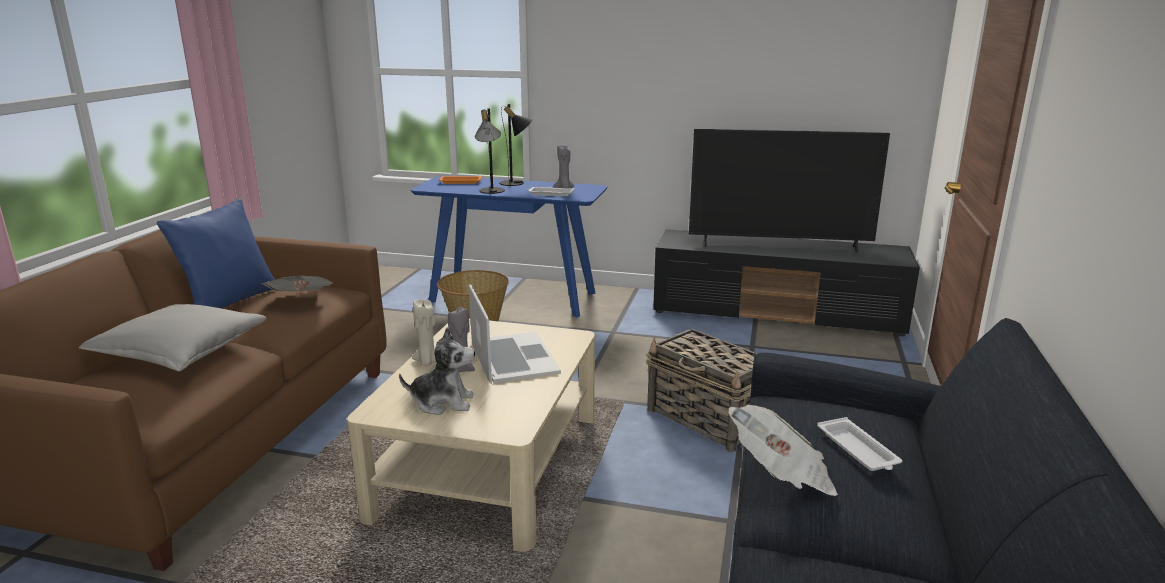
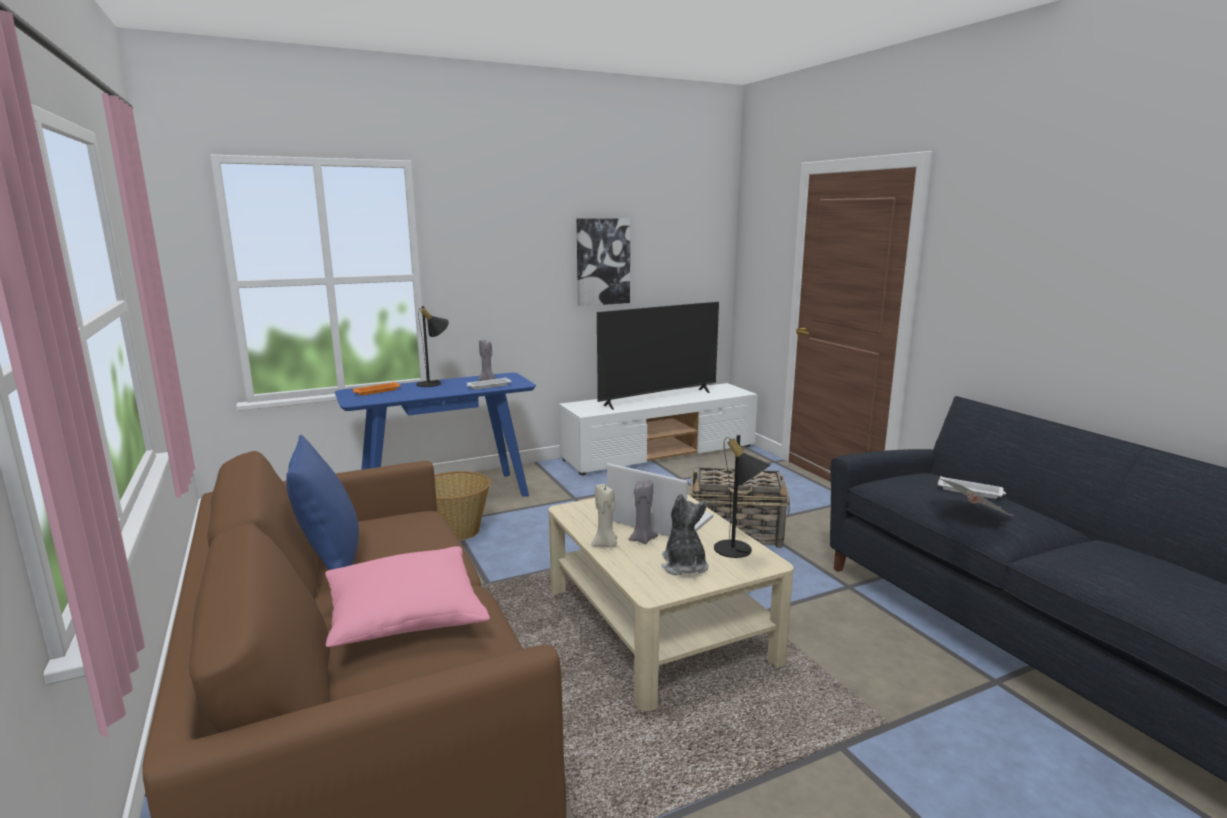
camera: 40 degrees left, 5 degrees down
grey pillow [79,304,266,371] -> pink pillow [325,546,490,647]
newspaper [261,276,333,292] -> none
plush toy [399,327,475,415] -> plush toy turned 60 degrees counterclockwise [661,494,708,575]
black table lamp [475,108,505,194] -> black table lamp moved to [714,435,770,558]
black tv stand [653,229,920,336] -> white tv stand [559,383,758,475]
none -> picture [577,218,630,306]

